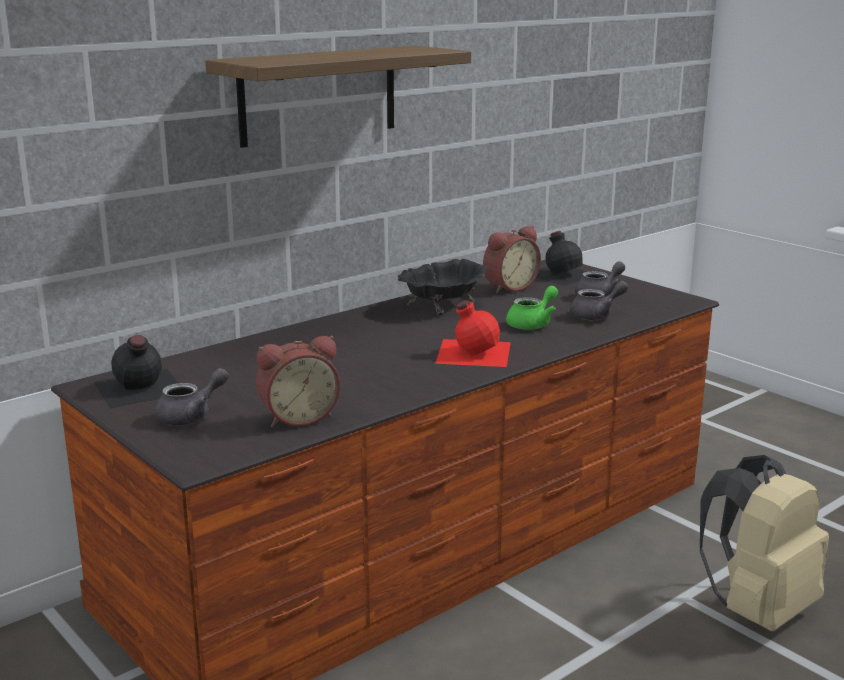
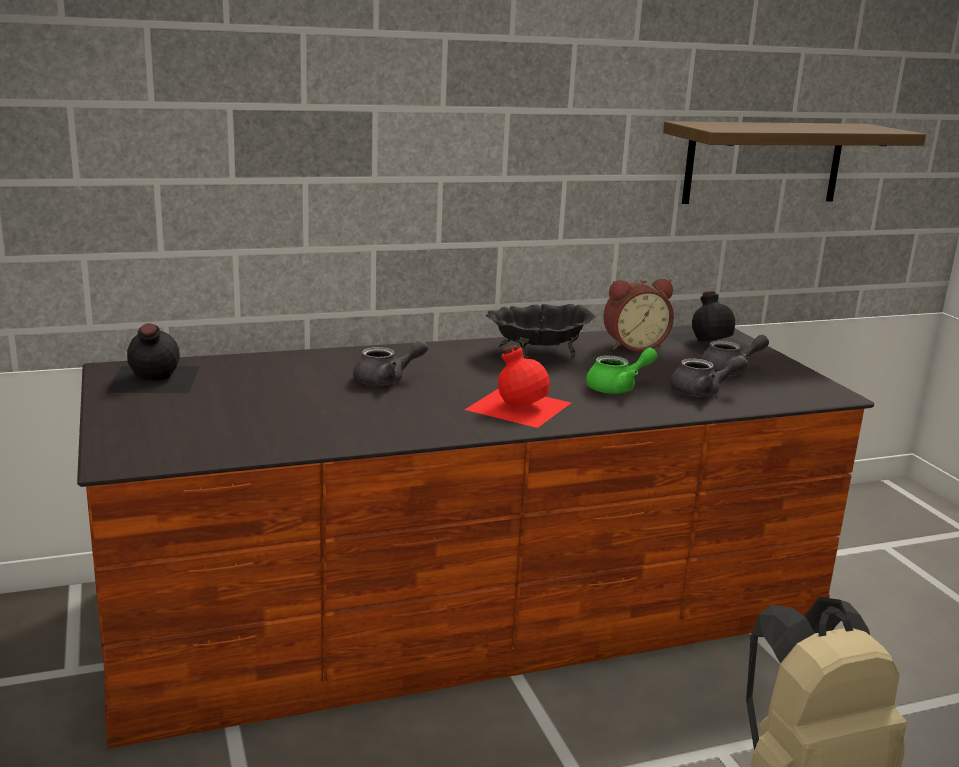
camera: 20 degrees right, 0 degrees up
grey teapot [155,368,229,426] -> grey teapot moved to [353,340,428,386]
shelf [205,46,471,148] -> shelf moved to [663,121,926,204]
alarm clock [256,336,341,427] -> none

